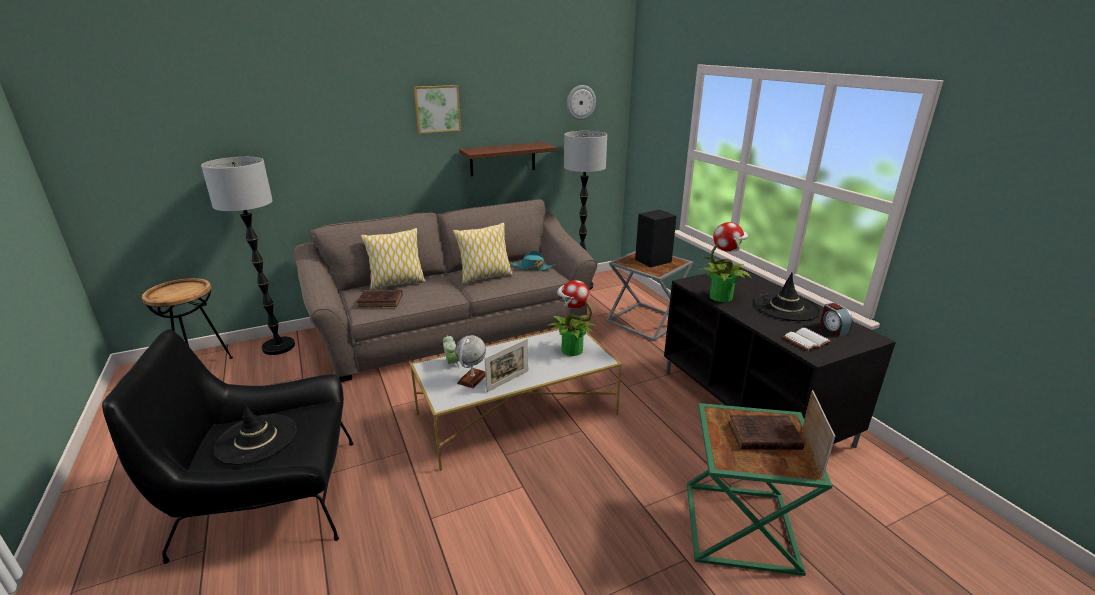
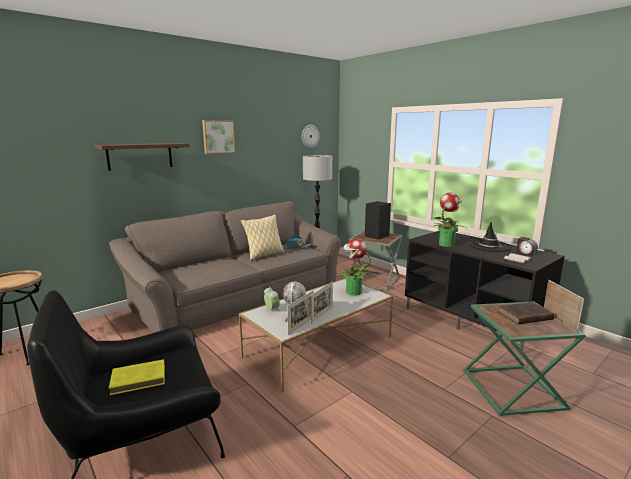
camera: 15 degrees left, 10 degrees down
floor lamp [201,157,295,355] -> none
black hat [213,404,297,465] -> yellow book [109,359,165,395]
brown book [357,290,402,307] -> none
pillow [361,228,426,290] -> none
brown shelf [459,142,557,176] -> brown shelf moved to [94,143,190,171]
none -> picture frame [287,291,314,335]

